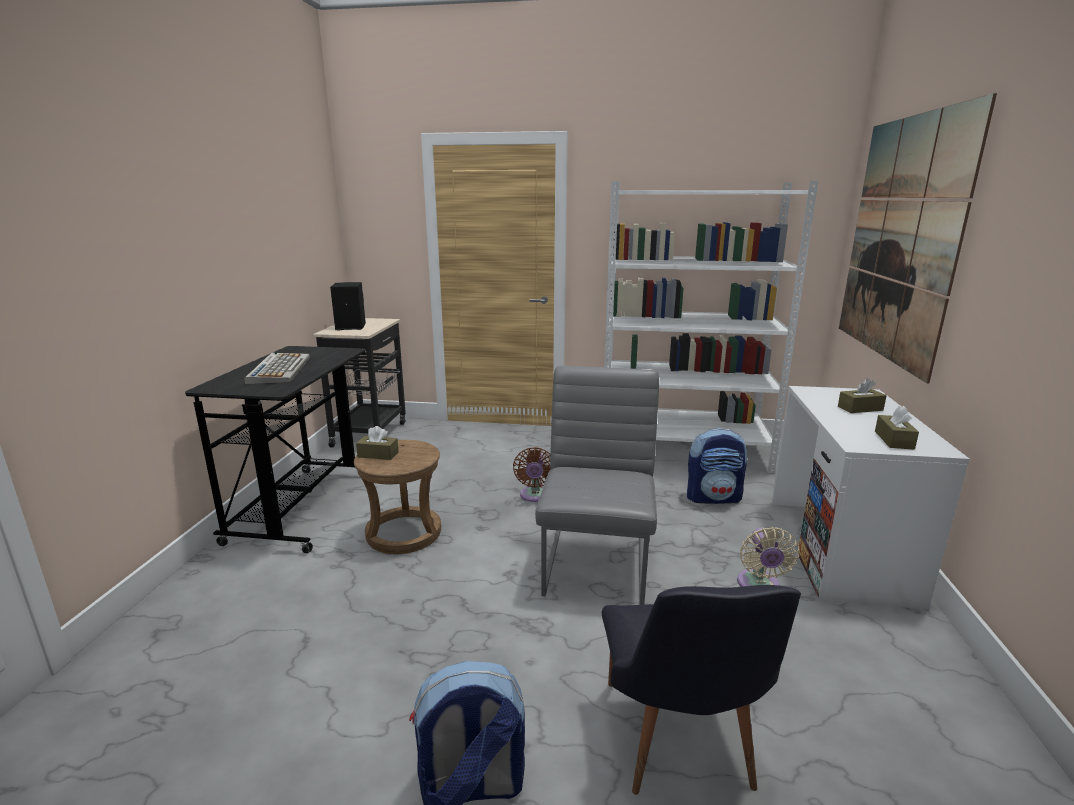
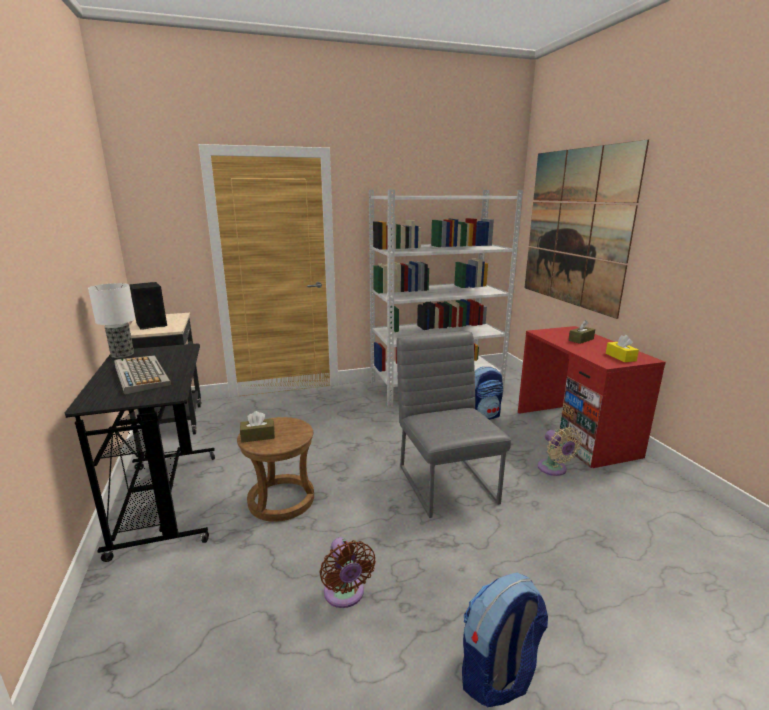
camera: 25 degrees left, 0 degrees up
brown fan [513,447,551,502] -> brown fan moved to [320,537,376,608]
black chair [602,585,801,795] -> none
white desk [772,386,970,609] -> red desk [518,326,666,468]
brown tissue box [875,406,919,450] -> yellow tissue box [606,335,639,362]
none -> table lamp [88,283,135,358]

